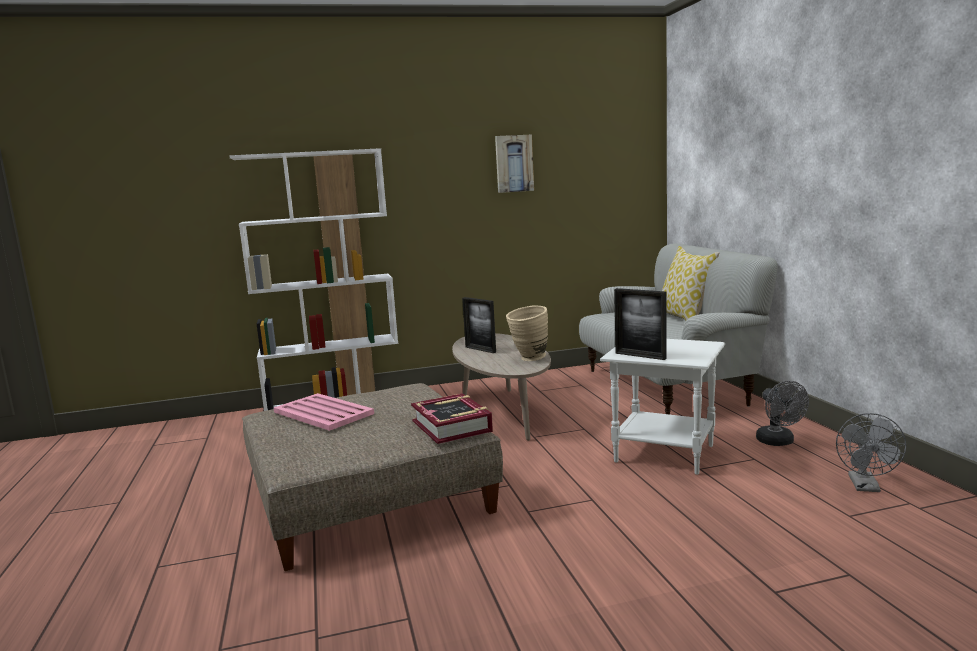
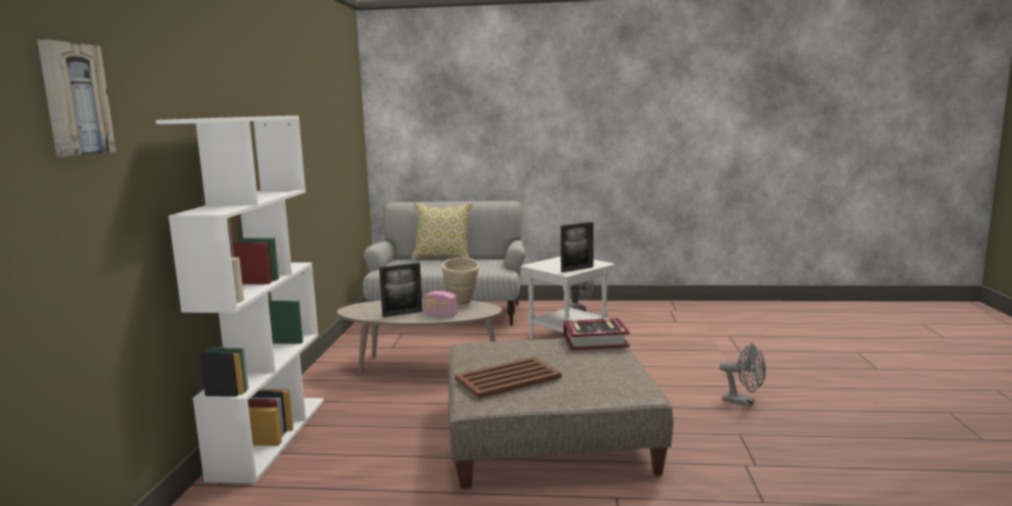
camera: 70 degrees left, 0 degrees up
pink tray [274,393,374,431] -> brown tray [455,357,561,399]
picture [495,134,534,193] -> picture moved to [37,39,116,157]
grey fan [836,413,906,492] -> grey fan moved to [719,343,766,407]
none -> radio [423,291,457,317]

